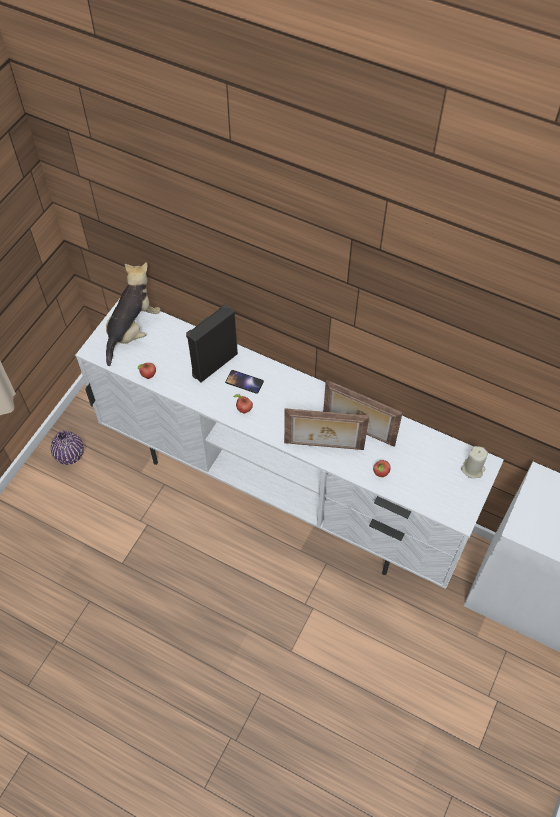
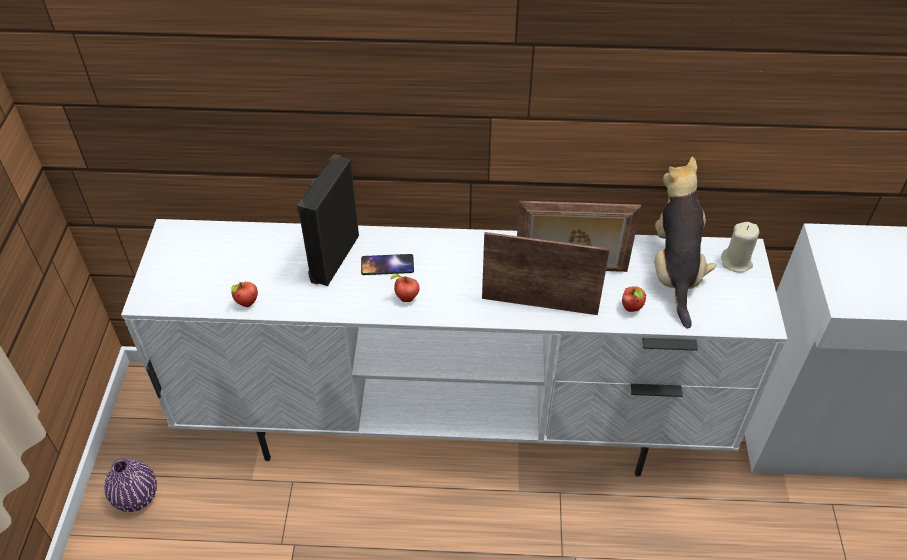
camera: 25 degrees left, 10 degrees down
plush toy [106,262,161,366] -> plush toy moved to [654,157,716,328]
picture frame [284,408,369,450] -> picture frame turned 150 degrees counterclockwise [482,232,610,315]

